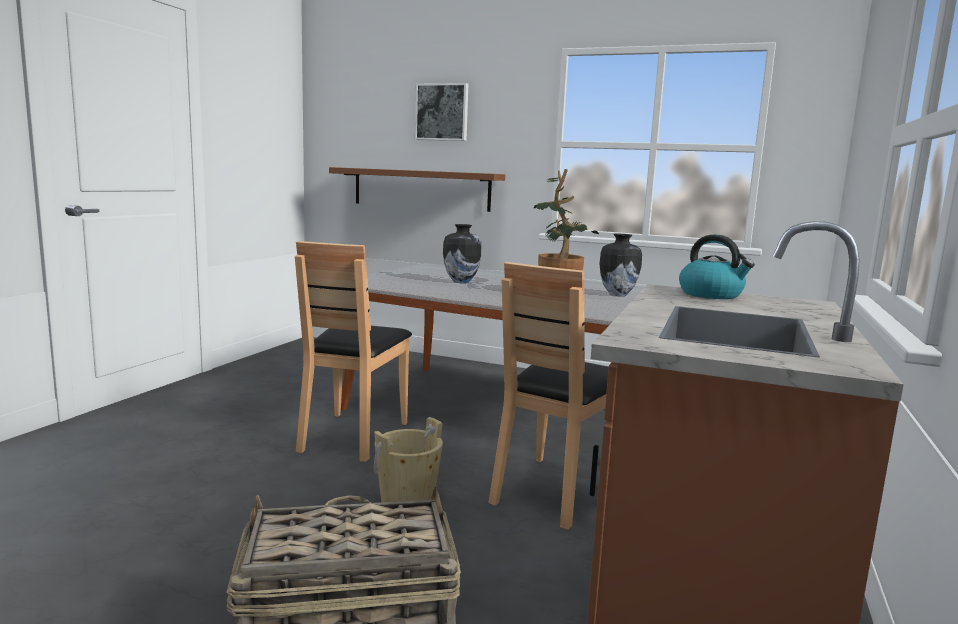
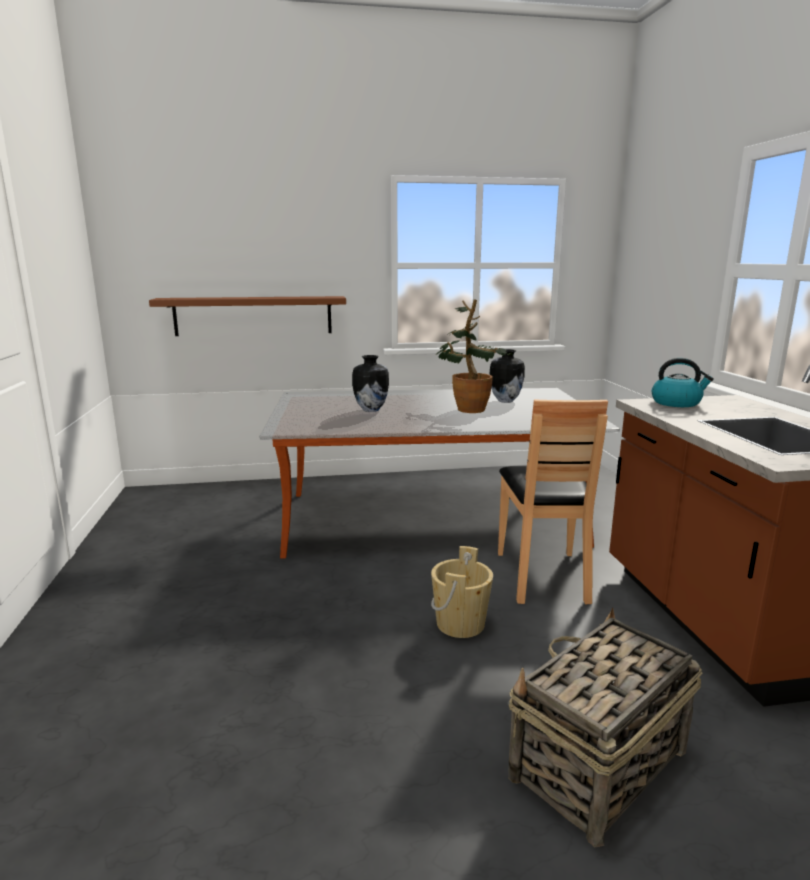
camera: 30 degrees left, 5 degrees up
brown chair [295,241,412,462] -> none
picture [415,83,468,141] -> none

